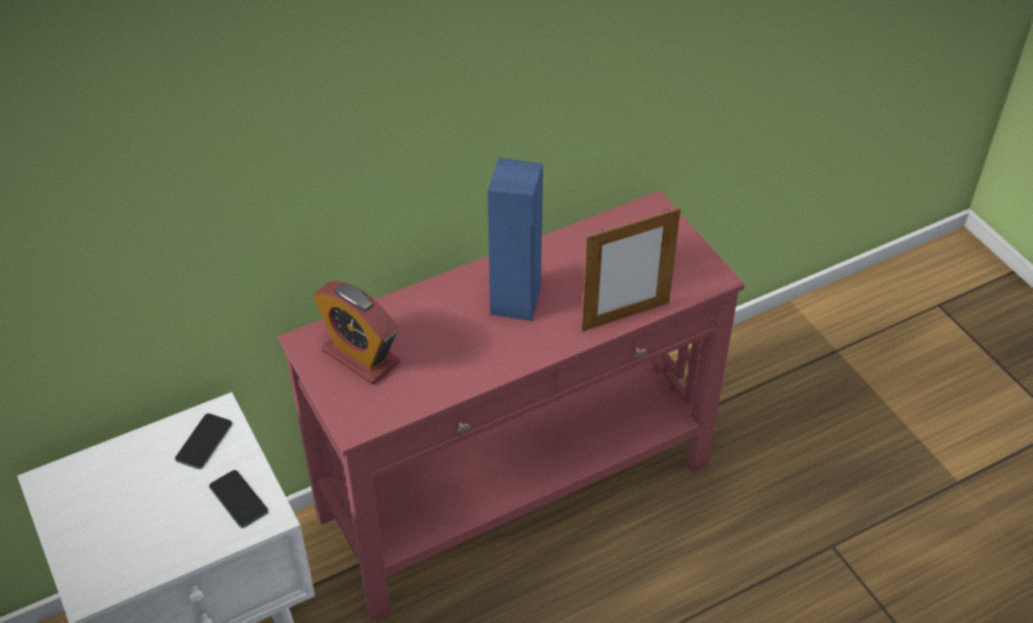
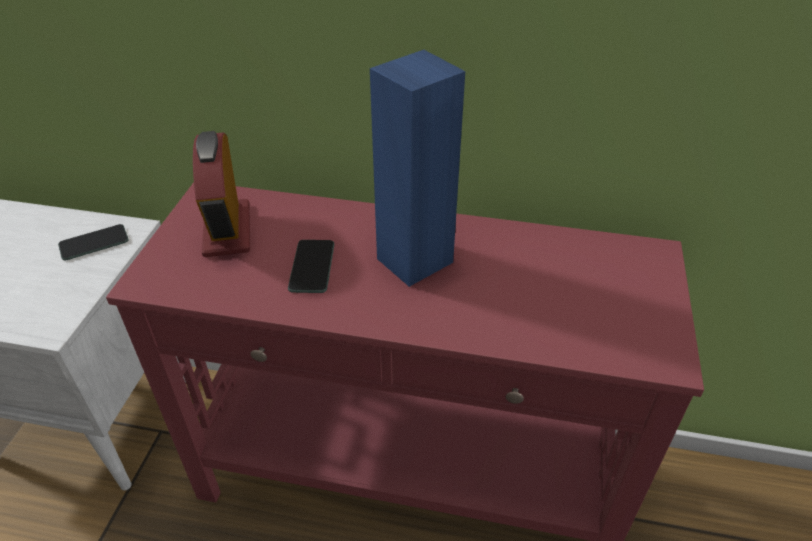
camera: 40 degrees right, 5 degrees down
phone [209,470,268,528] -> phone moved to [288,240,334,293]
picture frame [582,208,681,331] -> none

